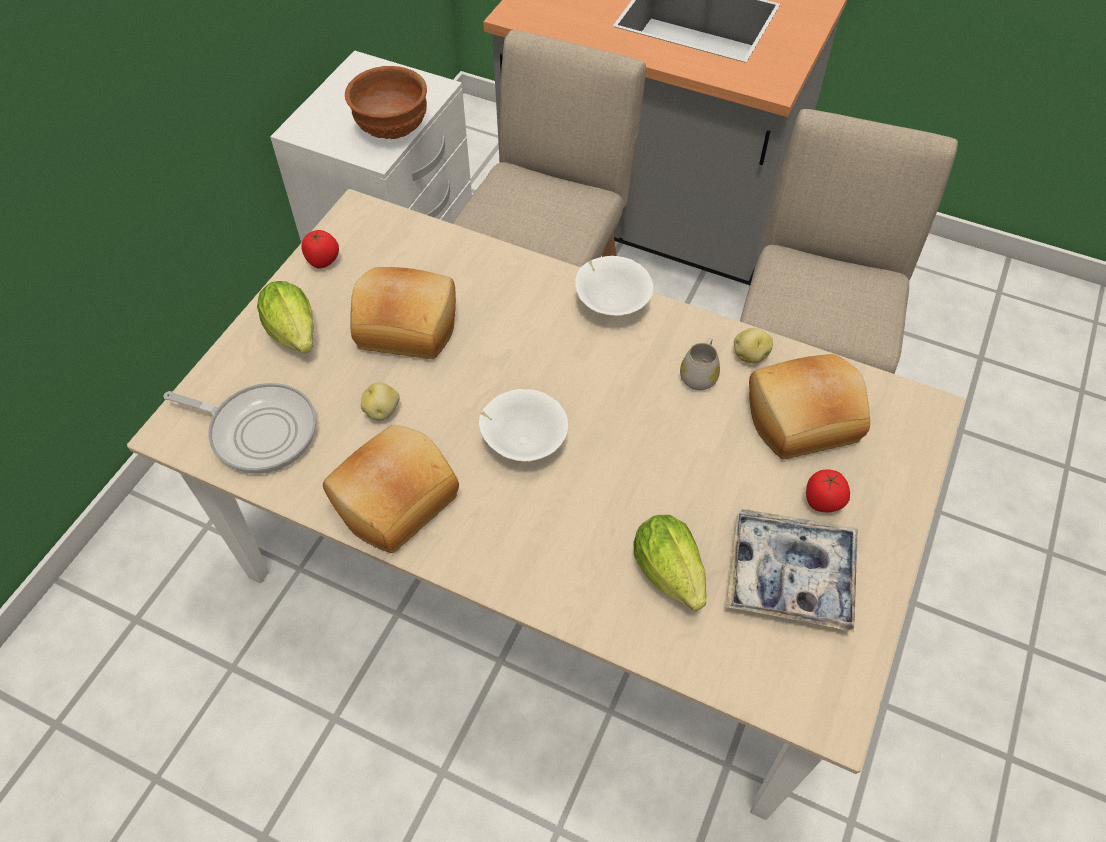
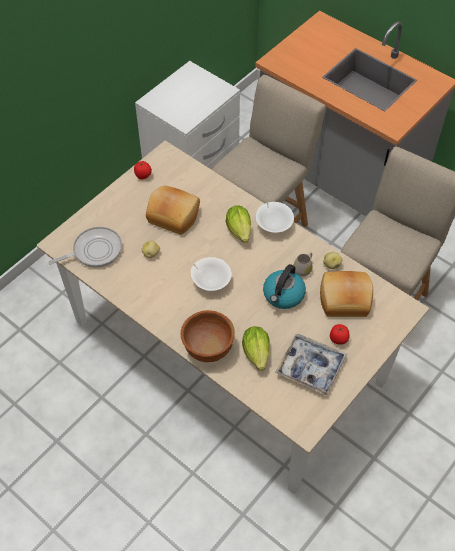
camera: 15 degrees right, 0 degrees up
frying pan [164,383,316,474] -> frying pan turned 60 degrees counterclockwise [48,227,122,268]
lettuce [257,281,314,354] -> lettuce moved to [225,205,251,243]
bread [323,425,459,553] -> none
brown bowl [345,66,427,139] -> brown bowl moved to [180,310,235,362]
none -> kettle [263,264,306,309]

